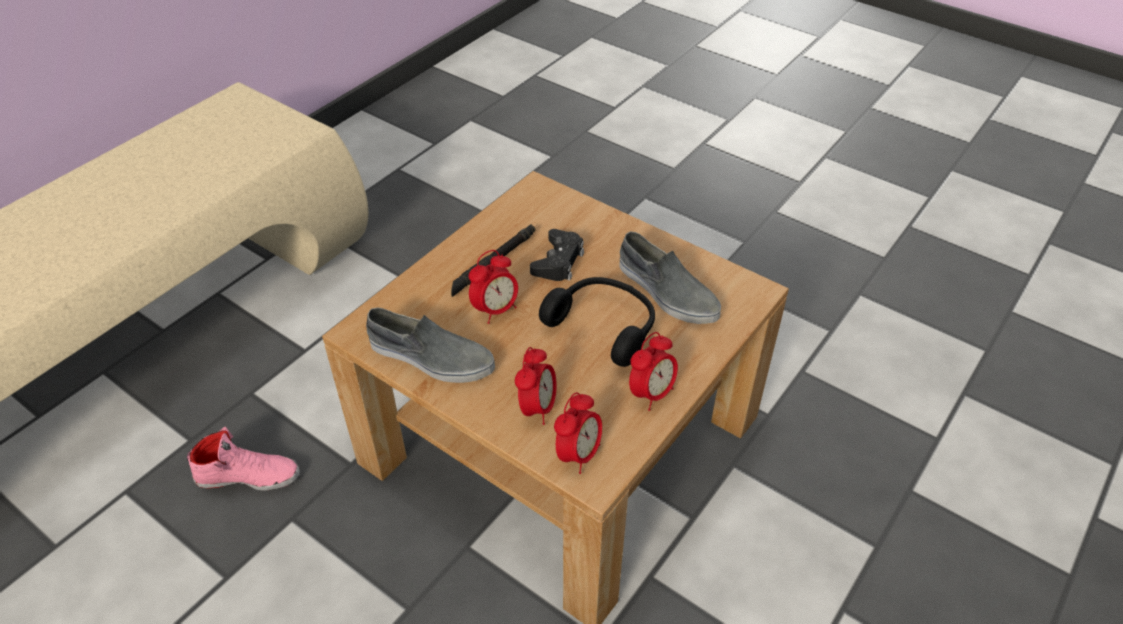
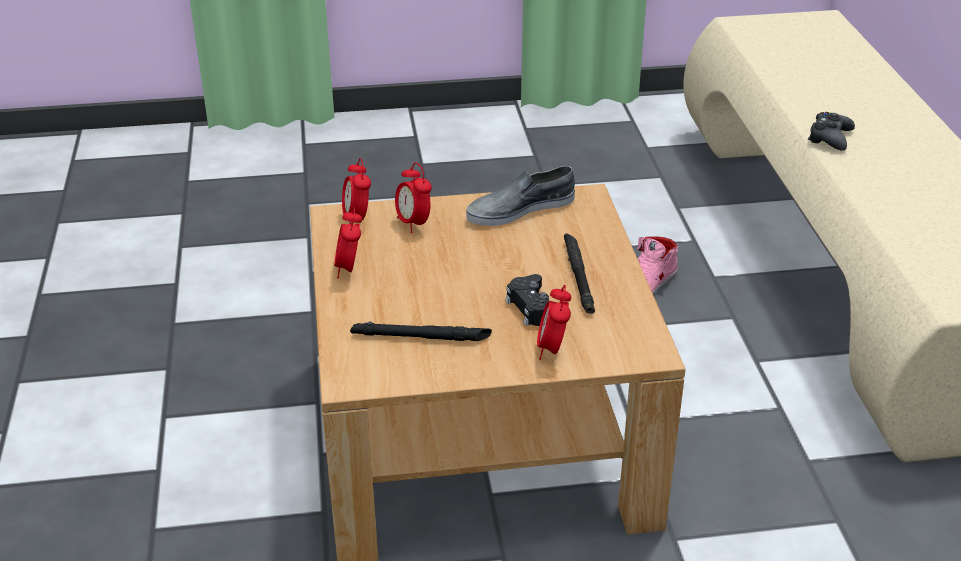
camera: 135 degrees right, 10 degrees down
alarm clock [469,250,518,324] -> alarm clock moved to [537,285,571,360]
black headphones [539,277,655,367] -> none
grey shoe [619,231,721,324] -> black flashlight [350,321,492,341]
none -> black game controller [808,112,855,151]

